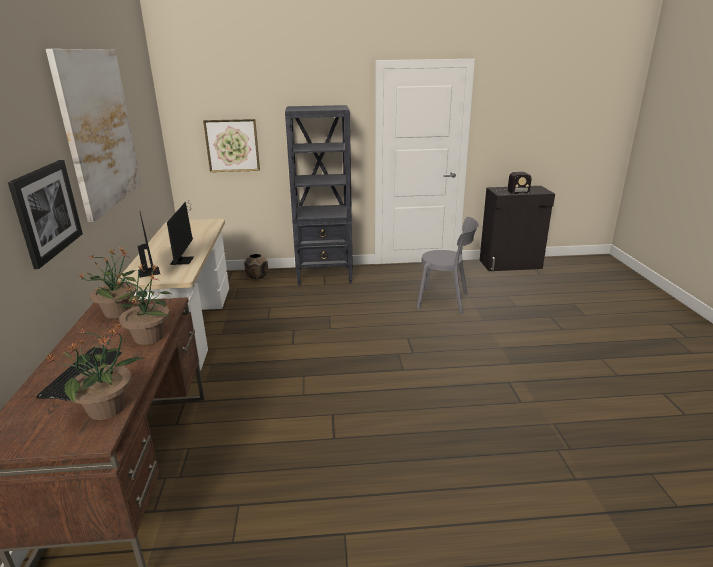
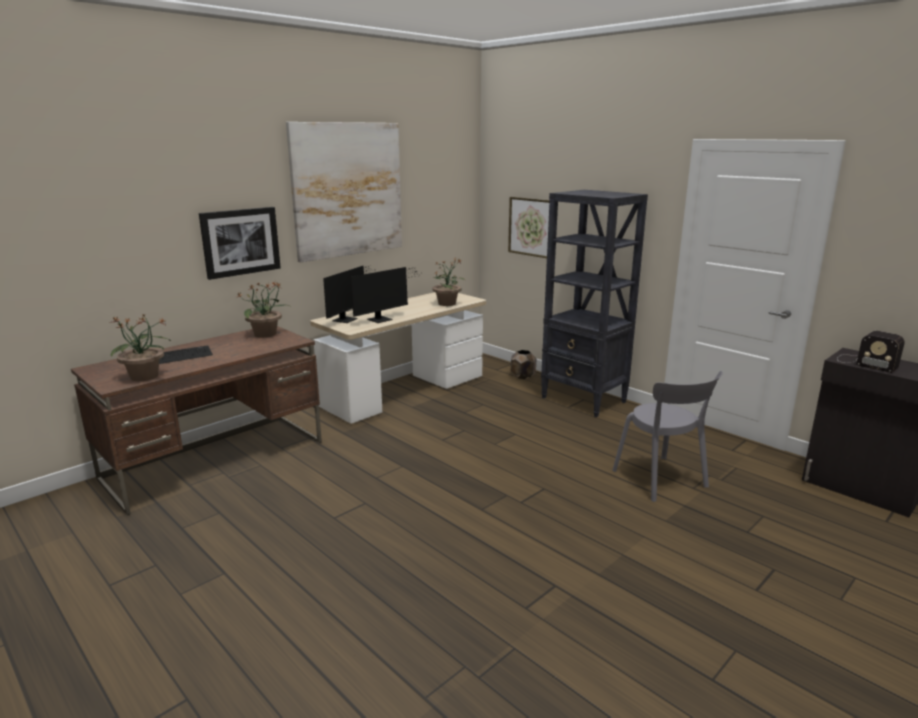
camera: 50 degrees right, 5 degrees down
potted plant [114,264,171,345] -> potted plant moved to [432,258,466,306]

